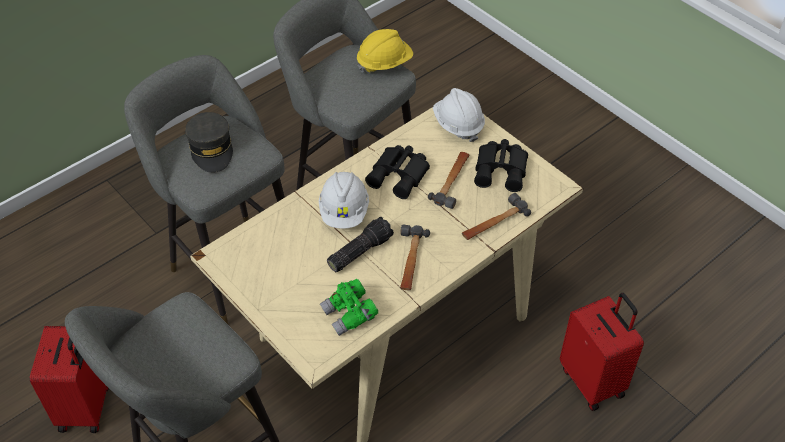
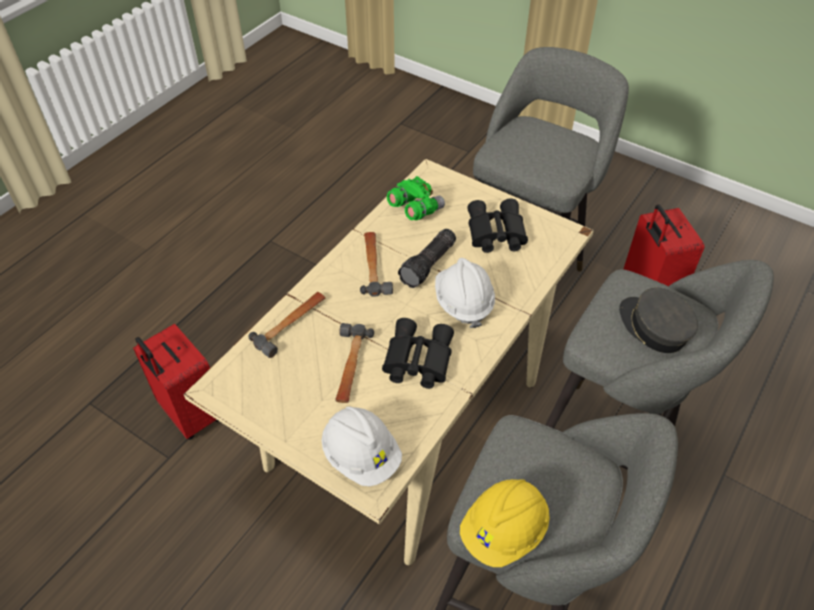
camera: 165 degrees right, 0 degrees up
black binoculars [474,139,528,192] -> black binoculars moved to [467,198,528,253]

